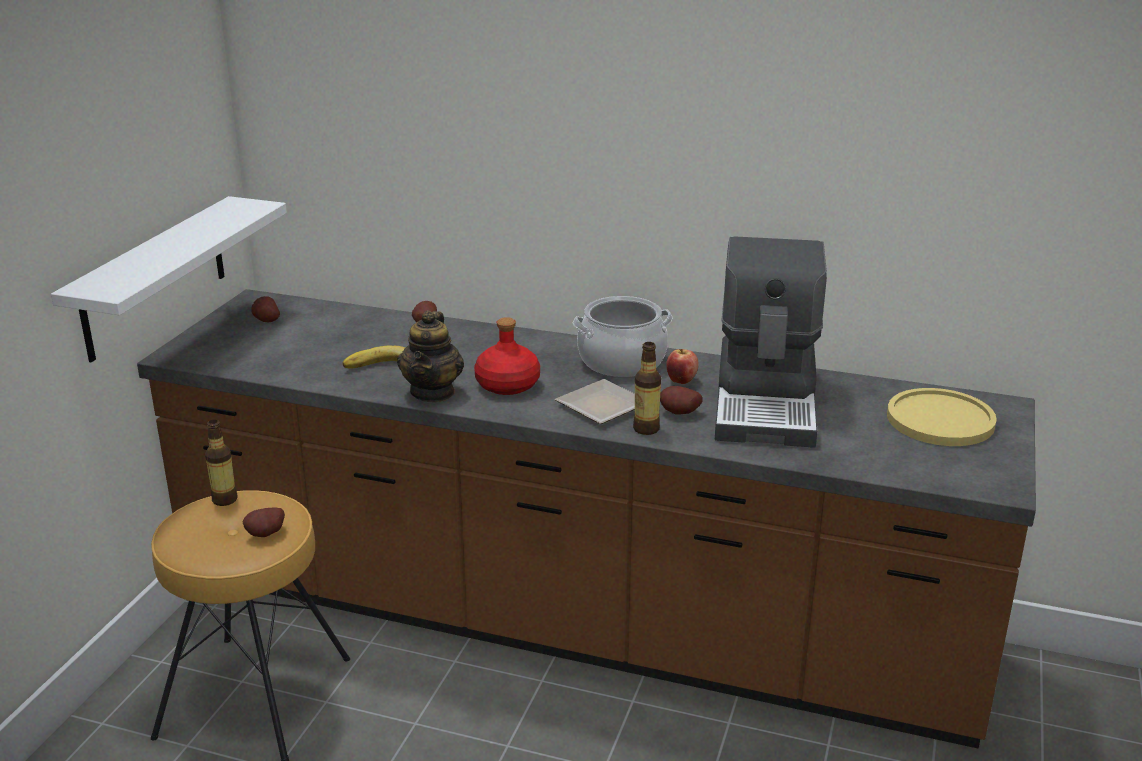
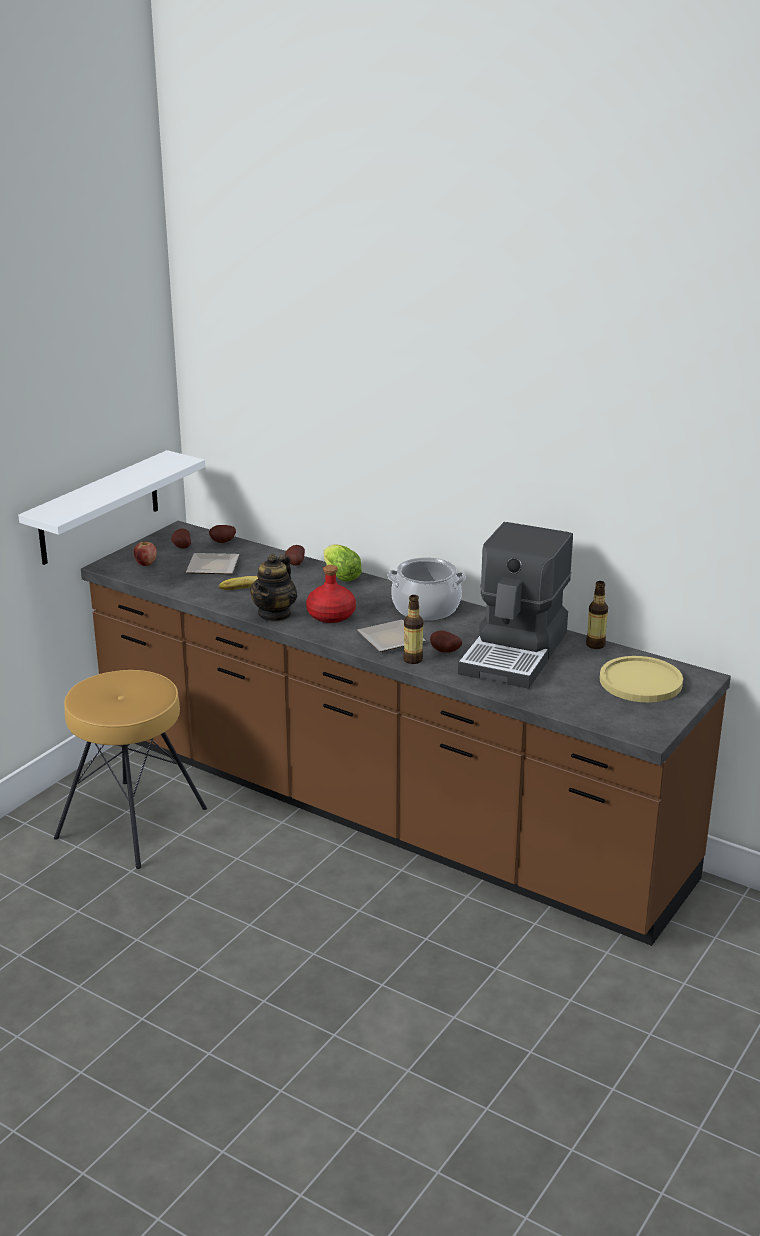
camera: 15 degrees right, 0 degrees up
bottle [205,420,238,506] -> bottle moved to [586,581,608,649]
potato [243,508,285,537] -> potato moved to [209,525,236,543]
apple [666,349,699,384] -> apple moved to [133,541,157,566]
none -> plate [186,553,239,574]
none -> lettuce [323,544,362,581]

